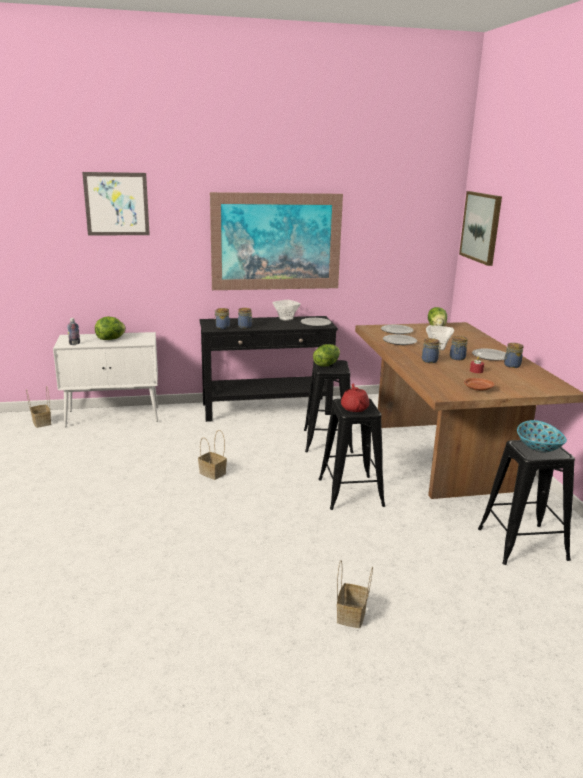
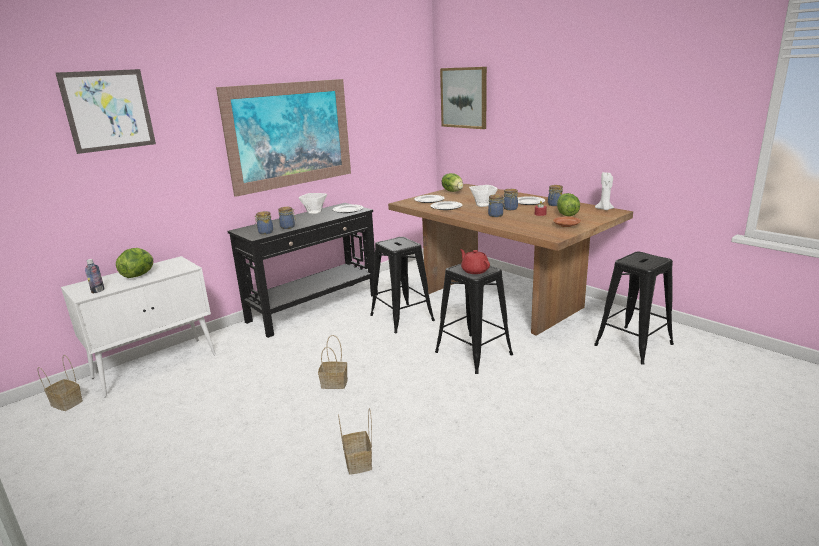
camera: 30 degrees left, 0 degrees up
lettuce [313,344,340,366] -> lettuce moved to [557,193,580,216]
basket [337,560,373,628] -> basket moved to [338,408,372,475]
bowl [517,420,567,453] -> none
none -> white candle [595,172,614,210]

